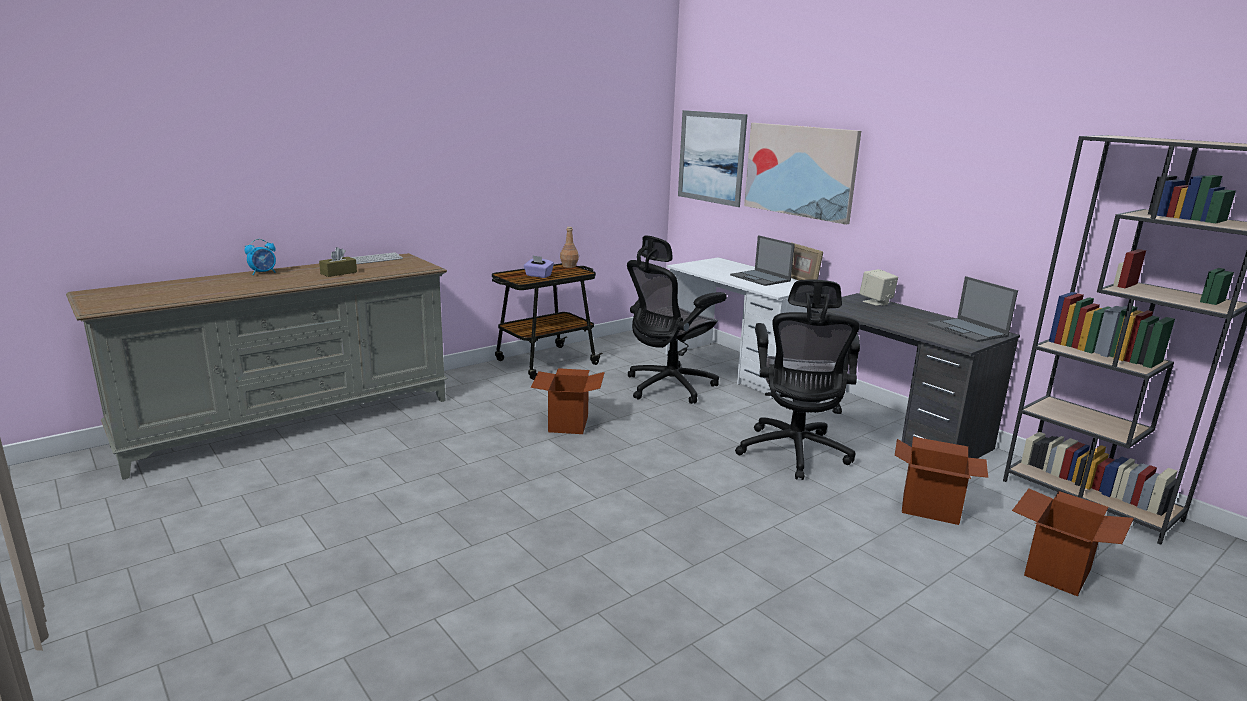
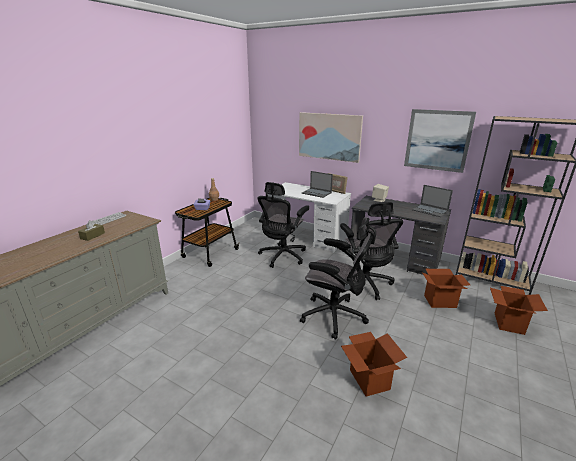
camera: 20 degrees left, 5 degrees up
alarm clock [244,239,276,276] -> none
cardboard box [531,368,605,434] -> cardboard box moved to [341,332,407,397]
picture [678,110,748,207] -> picture moved to [404,109,476,173]
none -> office chair [300,217,376,340]

